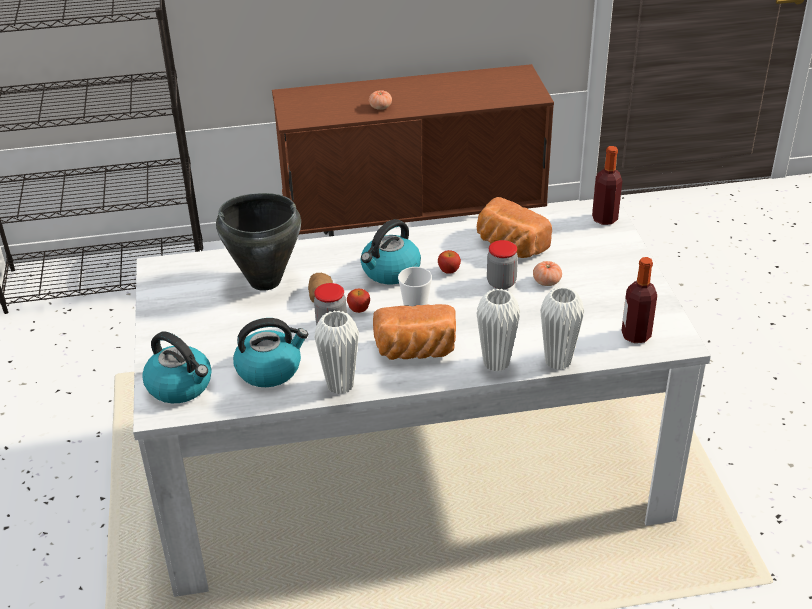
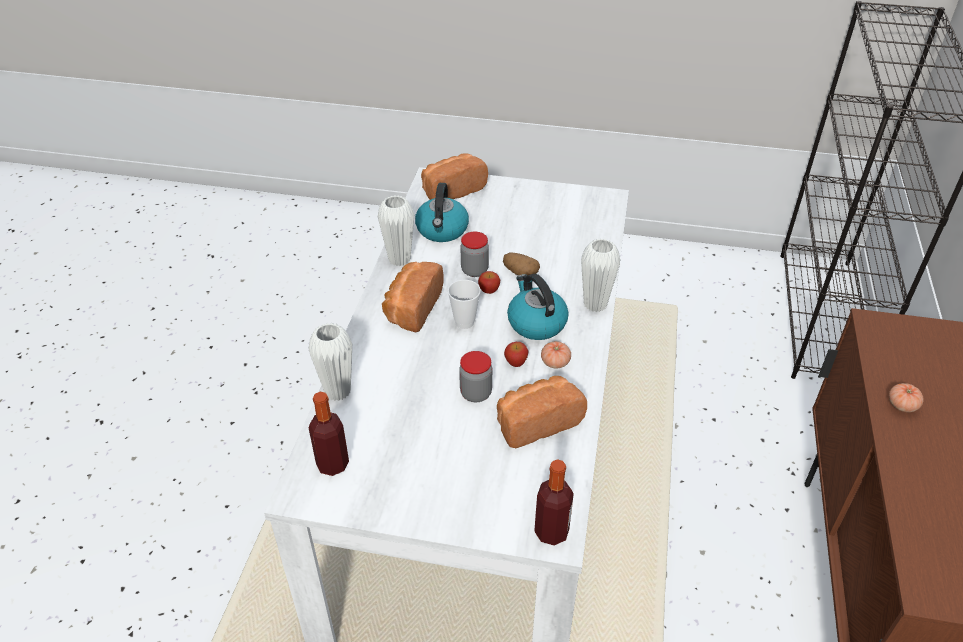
camera: 110 degrees right, 5 degrees up
kettle [142,332,212,403] -> bread [421,153,488,200]
black cooking pot [216,193,301,291] -> none
white vase [476,288,520,372] -> white vase moved to [581,238,620,312]
tomato [533,261,562,286] -> tomato moved to [541,341,571,369]

